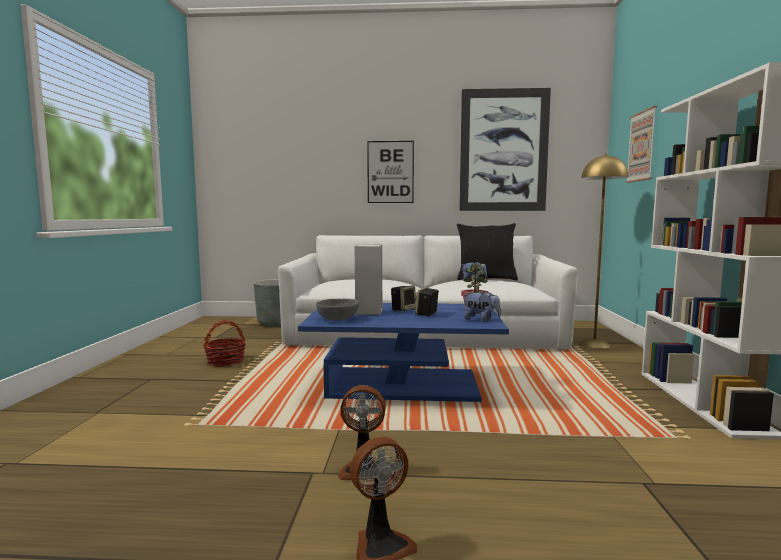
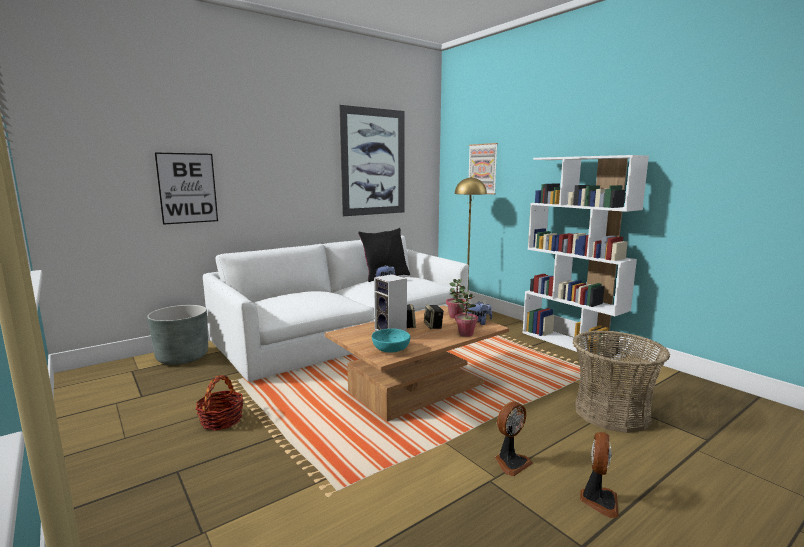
camera: 40 degrees left, 5 degrees up
blue coffee table [298,303,509,402] -> brown coffee table [325,305,509,422]
grey bowl [316,299,359,320] -> turquoise bowl [372,328,410,353]
picture [367,141,414,203] -> picture moved to [155,152,218,225]
none -> potted plant [455,291,478,337]
none -> basket [573,330,670,433]

